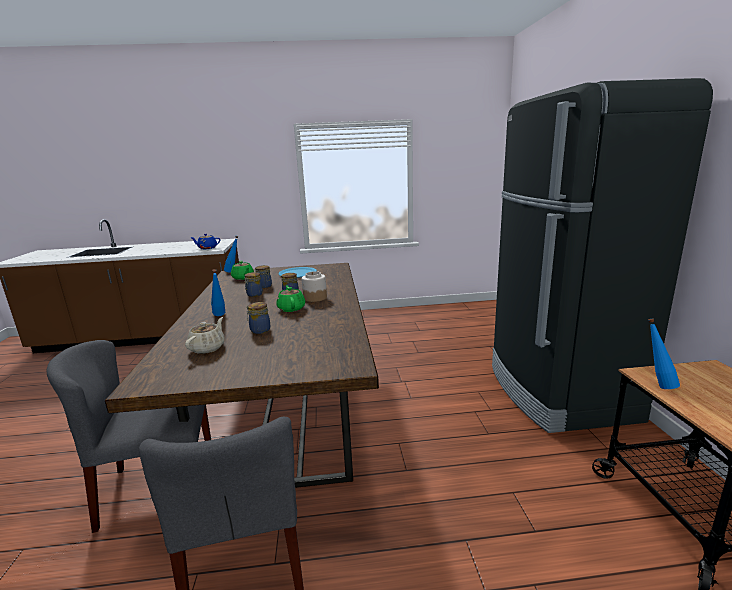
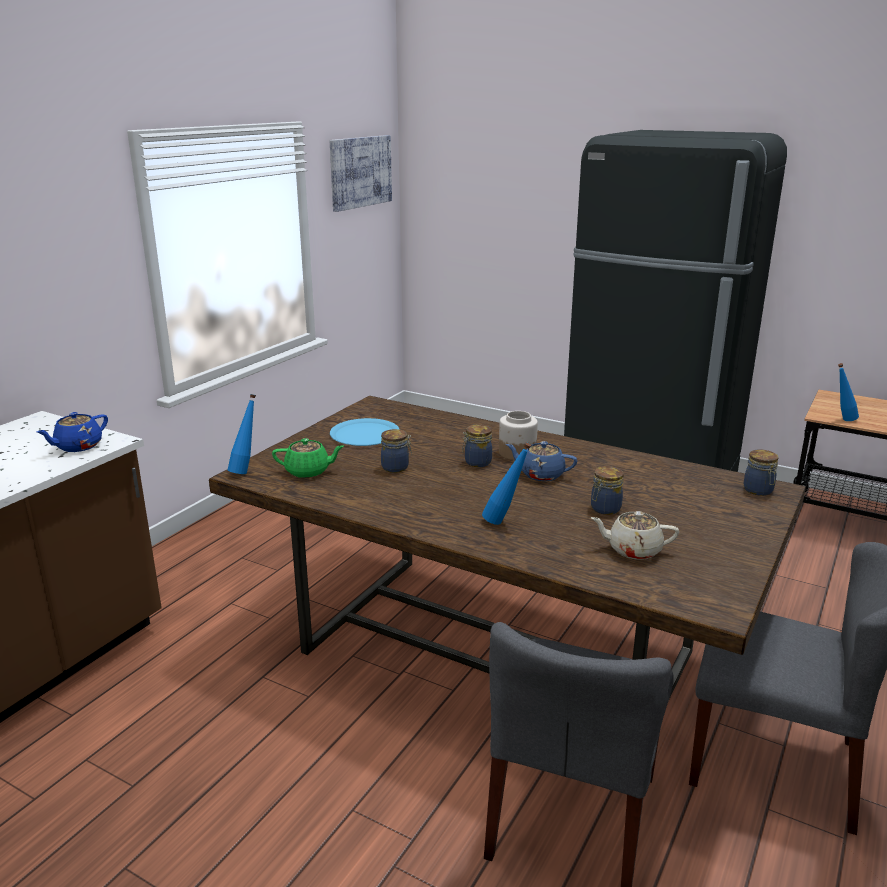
camera: 55 degrees left, 5 degrees up
beige teapot [185,317,225,354] -> beige teapot turned 45 degrees counterclockwise [591,511,679,560]
jar [245,272,263,297] -> jar moved to [744,449,779,496]
green teapot [276,285,305,312] -> blue teapot [506,441,577,481]
none -> picture [330,135,392,212]

